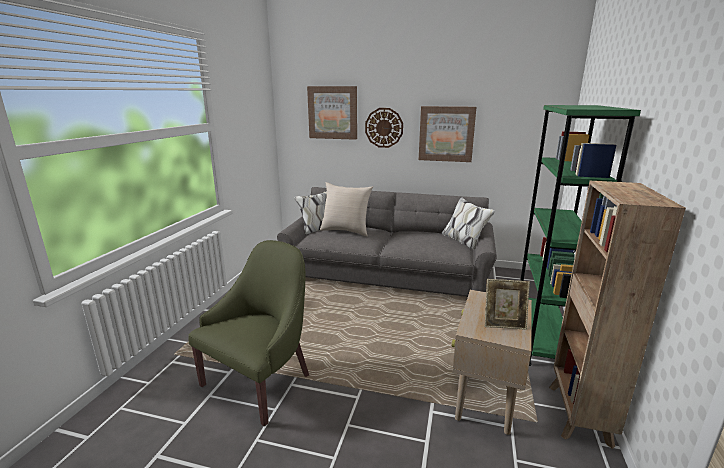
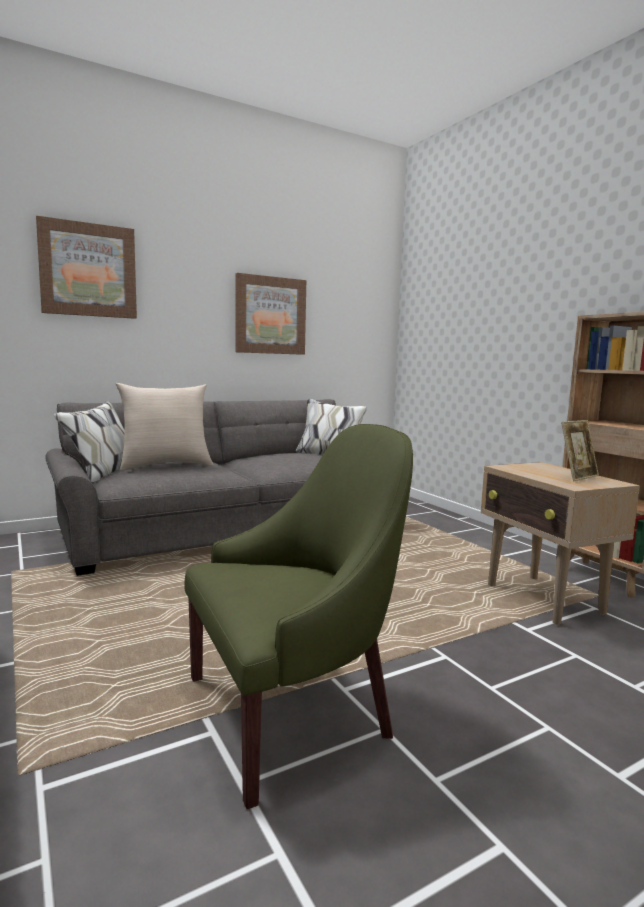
camera: 45 degrees left, 10 degrees down
green armchair [188,240,309,426] -> green armchair turned 75 degrees clockwise [184,424,413,809]
wall clock [365,108,403,148] -> none
green bookcase [520,105,641,366] -> none

